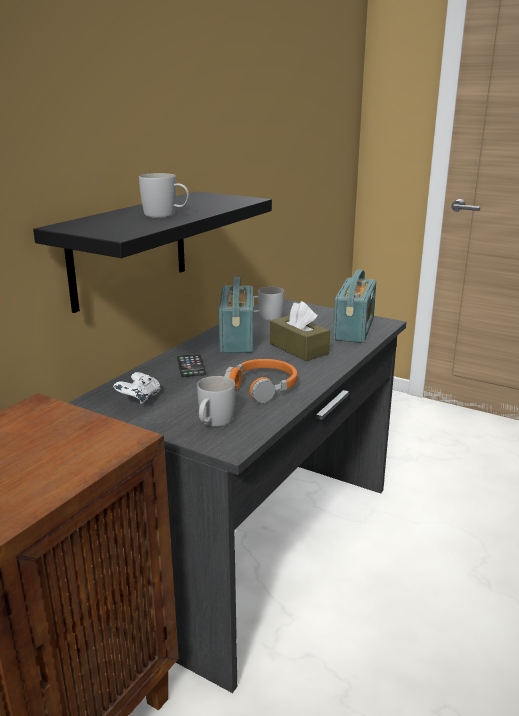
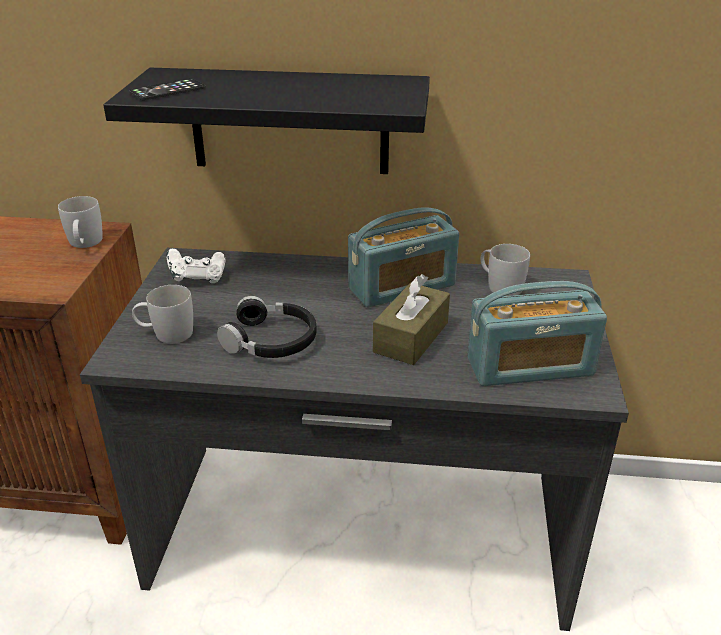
camera: 65 degrees right, 10 degrees up
white mug [139,173,189,218] -> white mug moved to [58,196,103,248]
phone [177,354,206,377] -> phone moved to [129,78,206,100]
orange headphones [224,359,298,403] -> black headphones [217,296,317,358]

